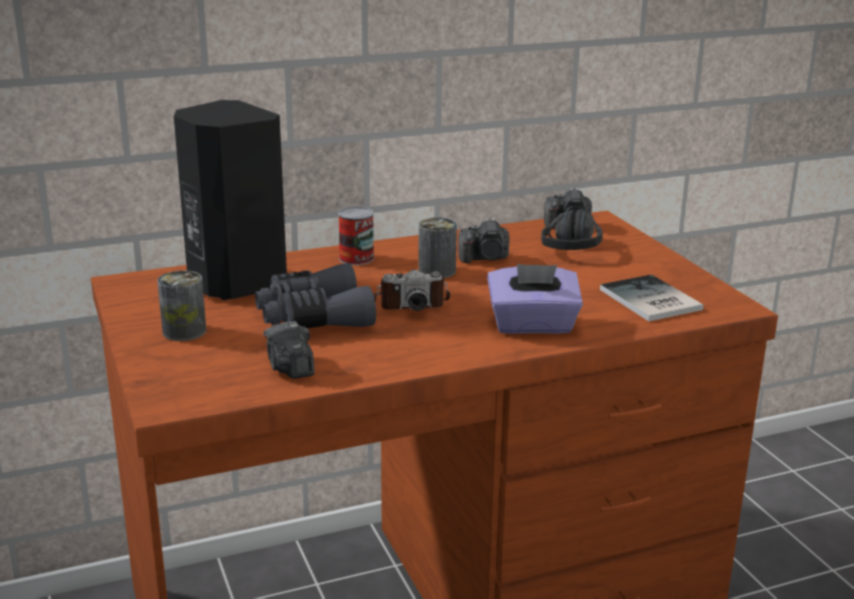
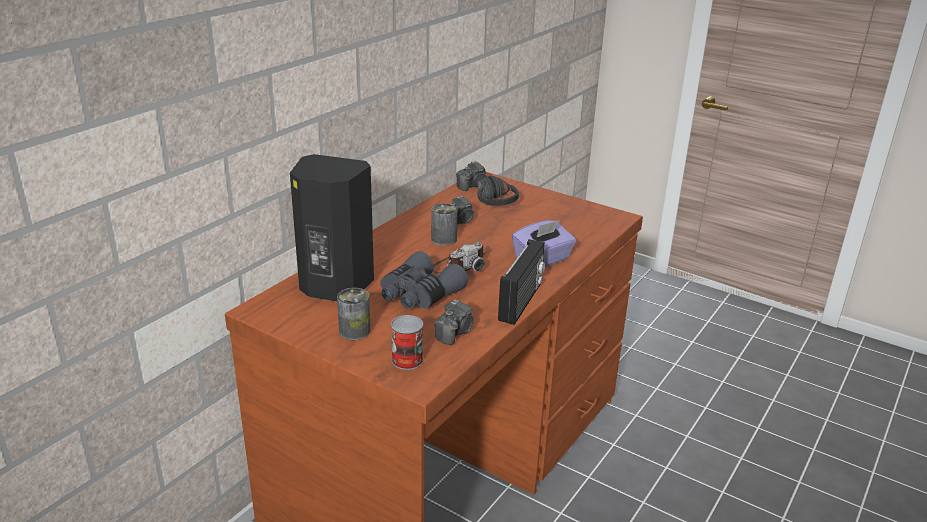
camera: 35 degrees left, 5 degrees up
camera [263,321,315,379] -> camera turned 90 degrees counterclockwise [434,299,474,345]
can [338,206,374,265] -> can moved to [391,315,423,370]
book [600,274,704,321] -> none
none -> radio [498,239,545,325]

